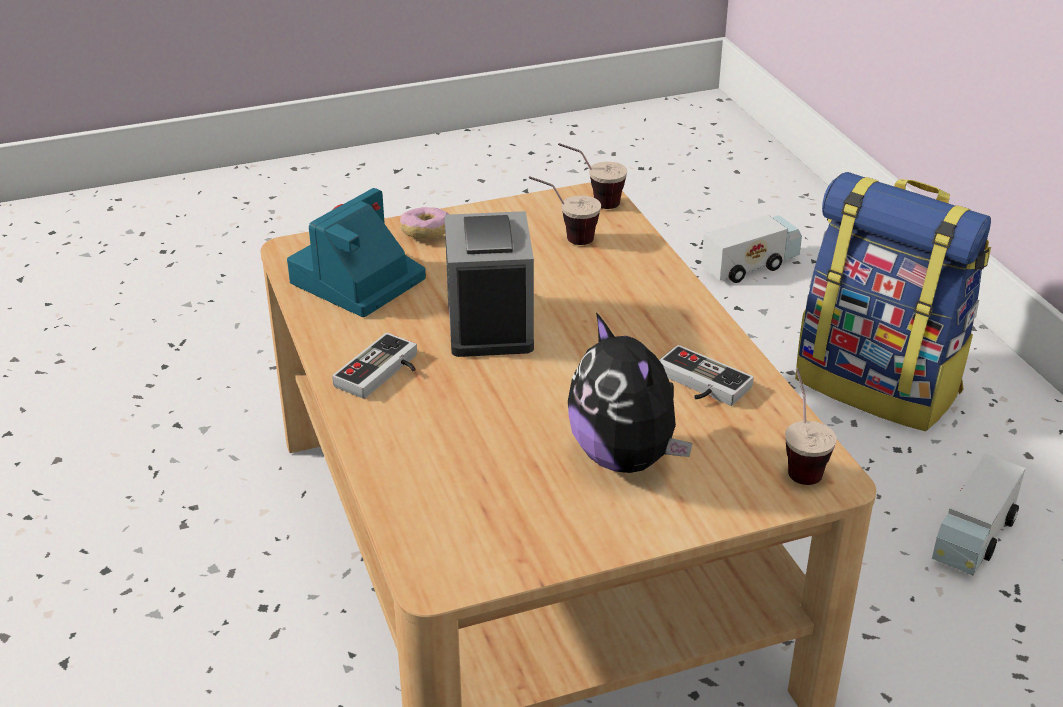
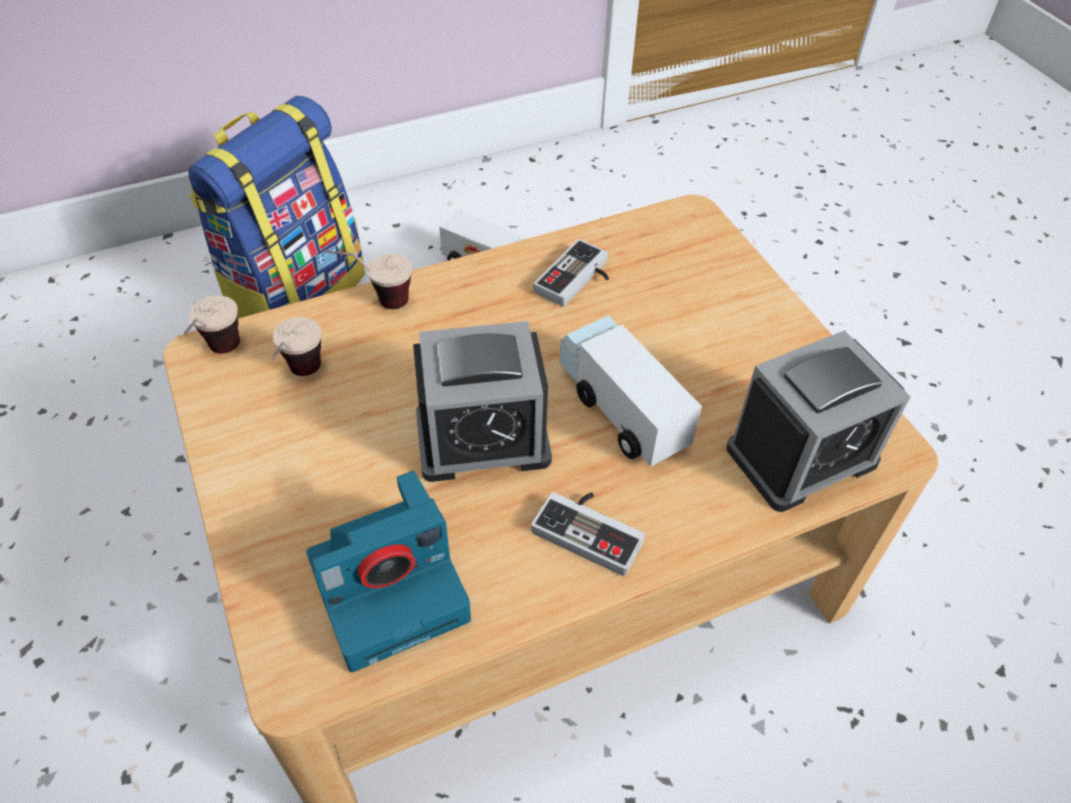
camera: 95 degrees left, 15 degrees up
camera [287,188,426,317] -> camera turned 60 degrees counterclockwise [306,471,471,672]
donut [400,207,449,239] -> none
plush toy [568,313,693,473] -> none
toy truck [701,215,802,283] -> toy truck moved to [560,316,702,467]
cup [785,368,837,485] -> cup moved to [325,250,412,309]
none -> alarm clock [726,330,911,512]

